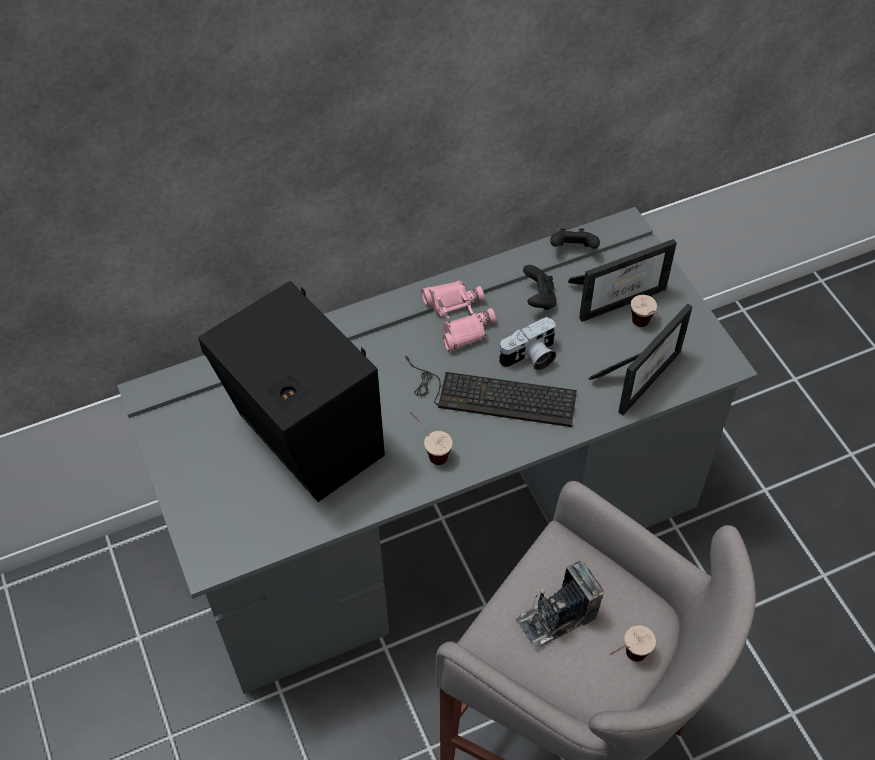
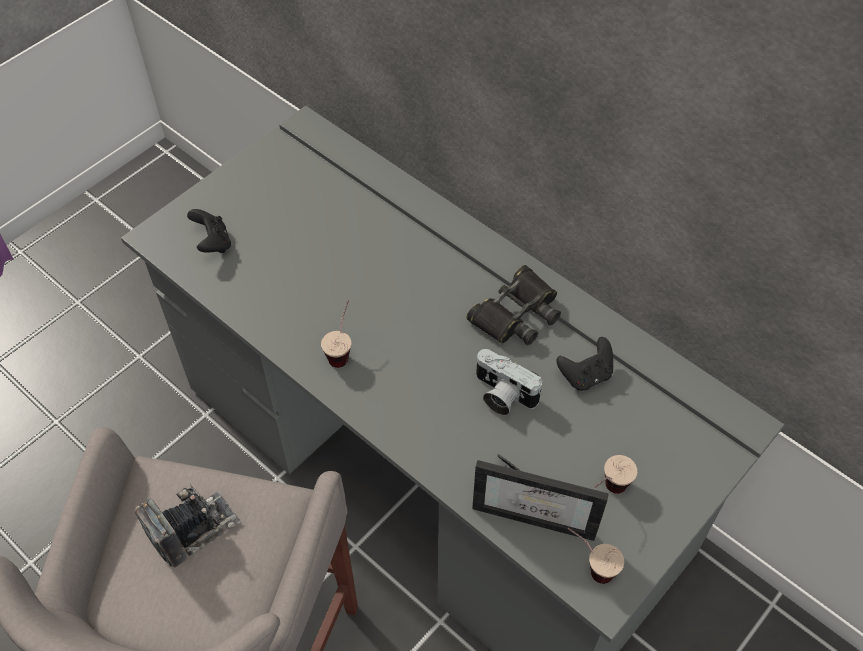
camera: 65 degrees right, 0 degrees up
black speaker [198,281,385,502] -> none
keyboard [405,356,577,427] -> none
pink binoculars [421,281,496,352] -> black binoculars [466,265,561,346]
camera [514,561,604,650] -> camera turned 105 degrees clockwise [134,484,241,568]
black game controller [550,228,600,249] -> black game controller moved to [187,209,231,253]
picture frame [568,239,677,322] -> none
cup [610,625,656,662] -> cup moved to [568,528,624,584]

